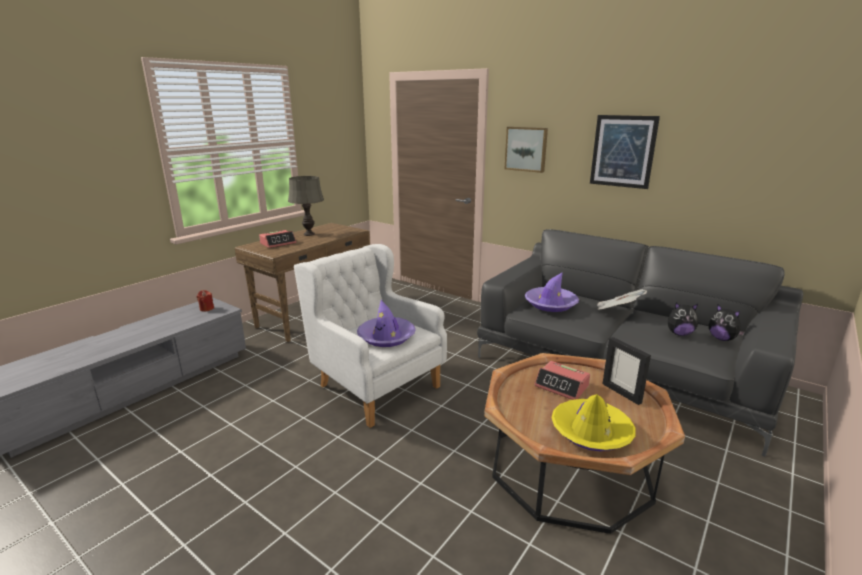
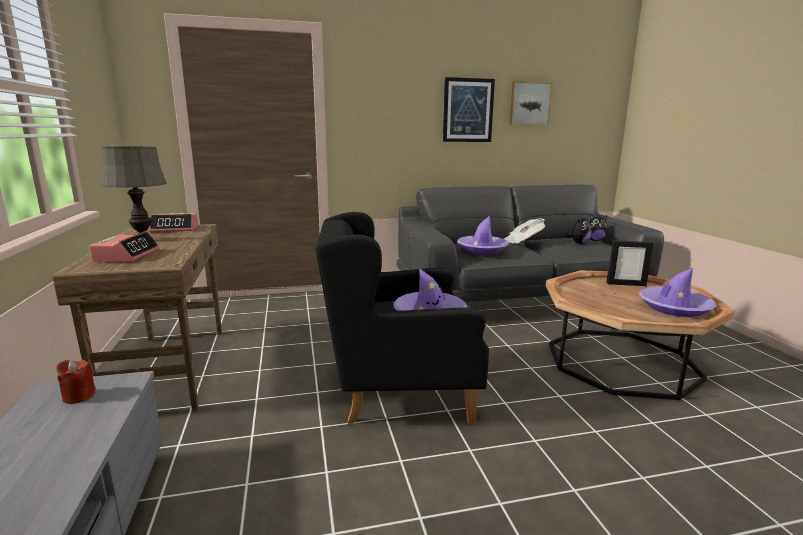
camera: 50 degrees left, 5 degrees down
white armchair [294,244,447,428] -> black armchair [316,212,489,424]
picture [505,127,548,173] -> picture moved to [510,81,553,125]
alarm clock [534,361,590,400] -> alarm clock moved to [149,213,198,232]
yellow hat [551,394,636,451] -> purple hat [639,268,716,317]

